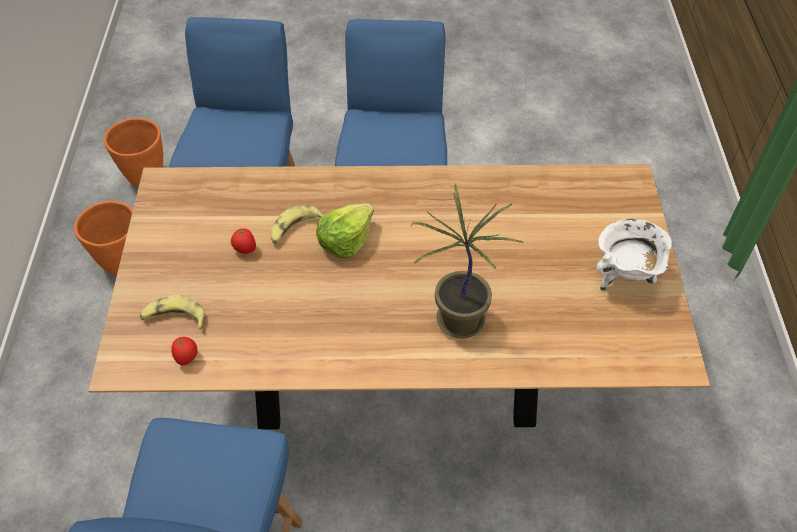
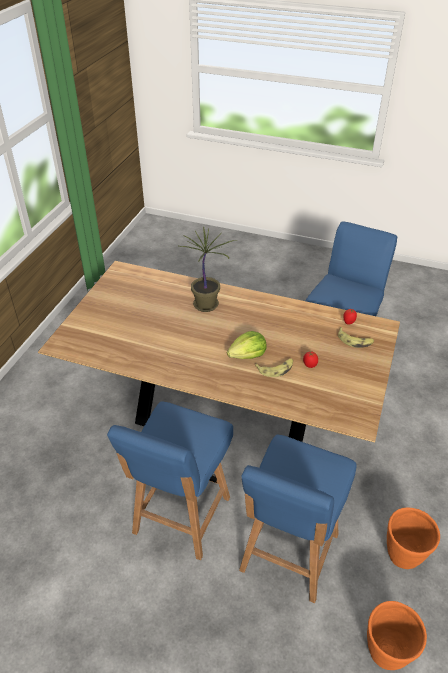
camera: 160 degrees left, 10 degrees down
white cooking pot [596,219,672,290] -> none

